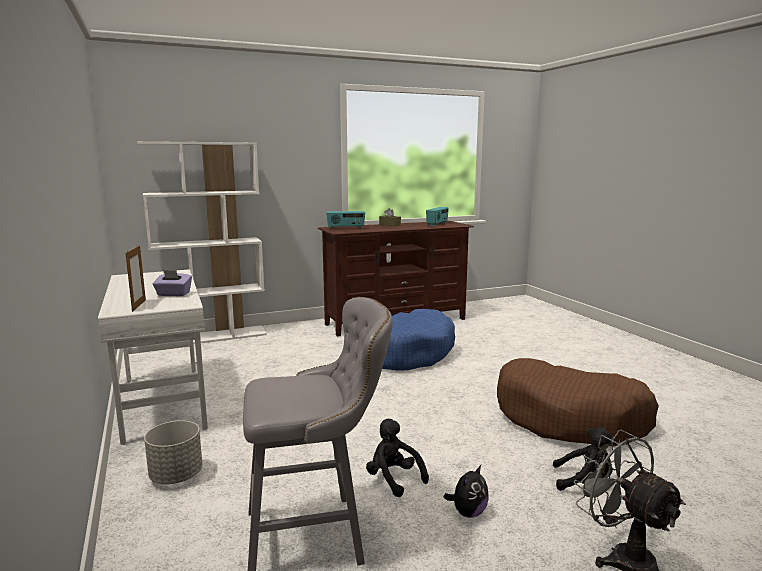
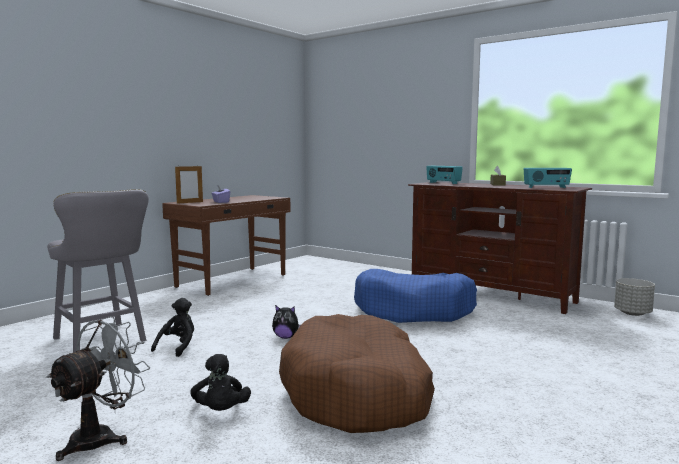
camera: 60 degrees right, 5 degrees down
white console table [98,269,208,445] -> brown console table [162,195,291,296]
white bookcase [137,141,267,344] -> none
grey planter [144,420,202,484] -> grey planter moved to [614,278,655,316]
plush toy [444,465,489,518] -> plush toy moved to [272,305,301,339]

